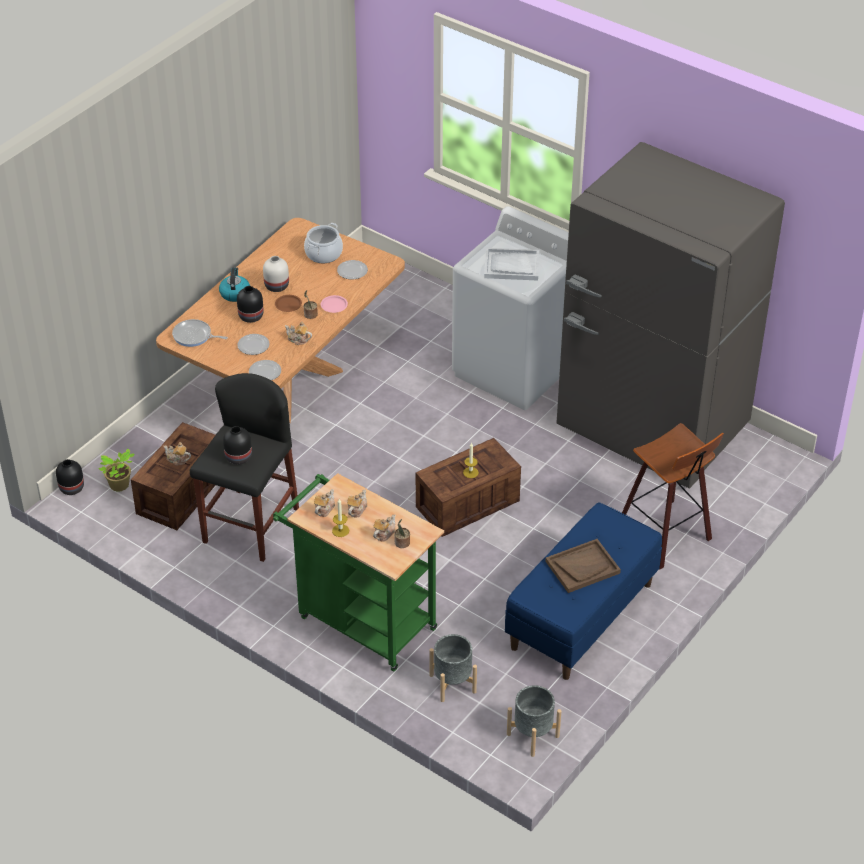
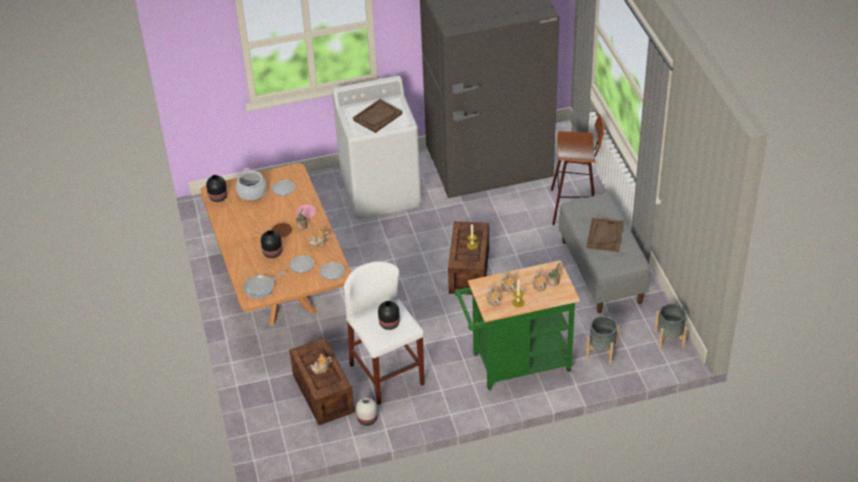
camera: 50 degrees left, 0 degrees up
black vase [56,459,84,495] -> black vase moved to [206,175,227,202]
potted plant [99,449,135,491] -> none
black stool [190,373,299,562] -> white stool [344,261,424,405]
kettle [219,267,250,302] -> none
white vase [263,256,289,292] -> white vase moved to [356,398,378,426]
white tray [484,248,539,281] -> brown tray [353,99,402,133]
blue bench [505,502,662,680] -> grey bench [559,194,650,313]

